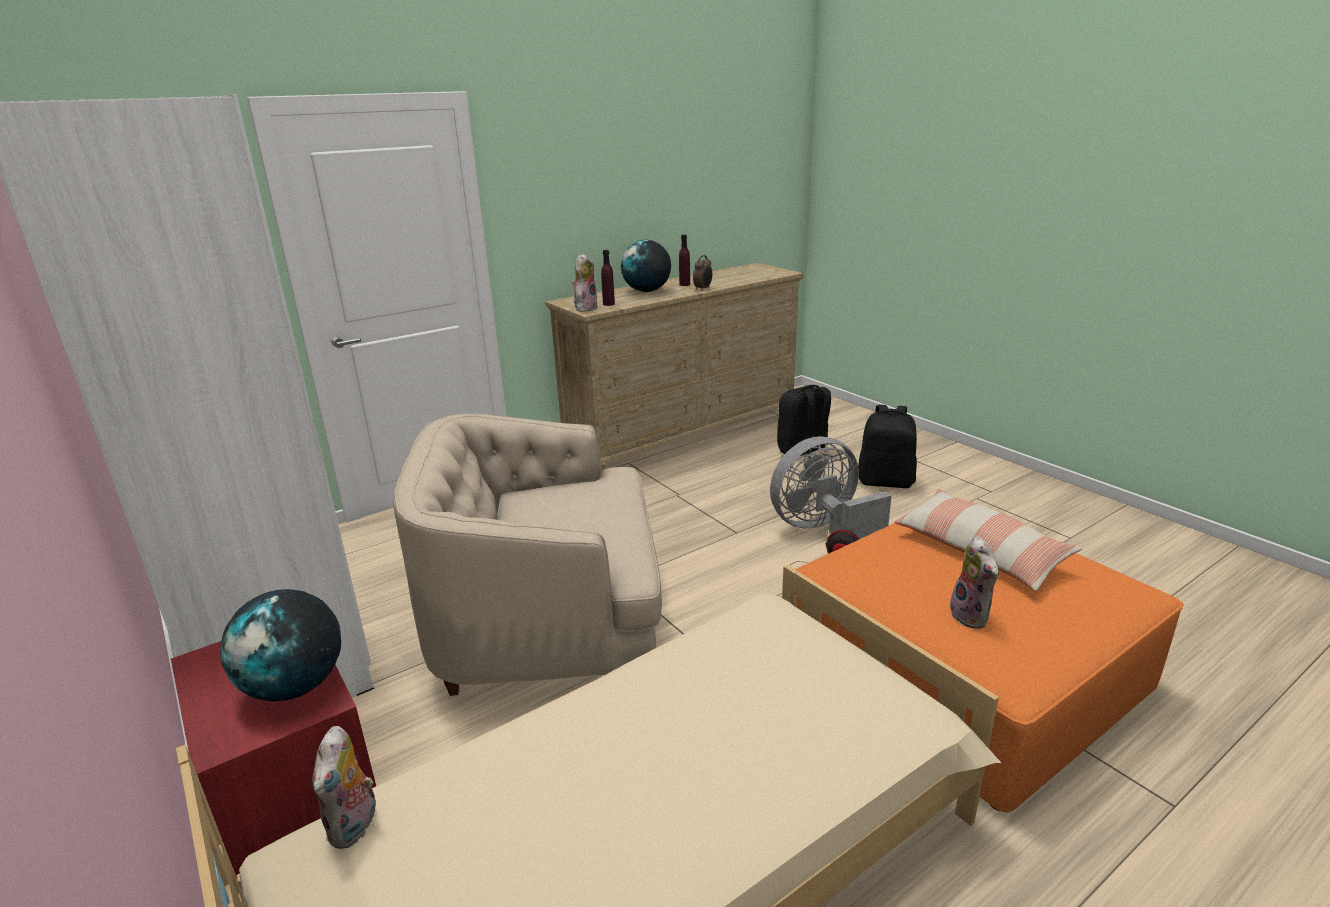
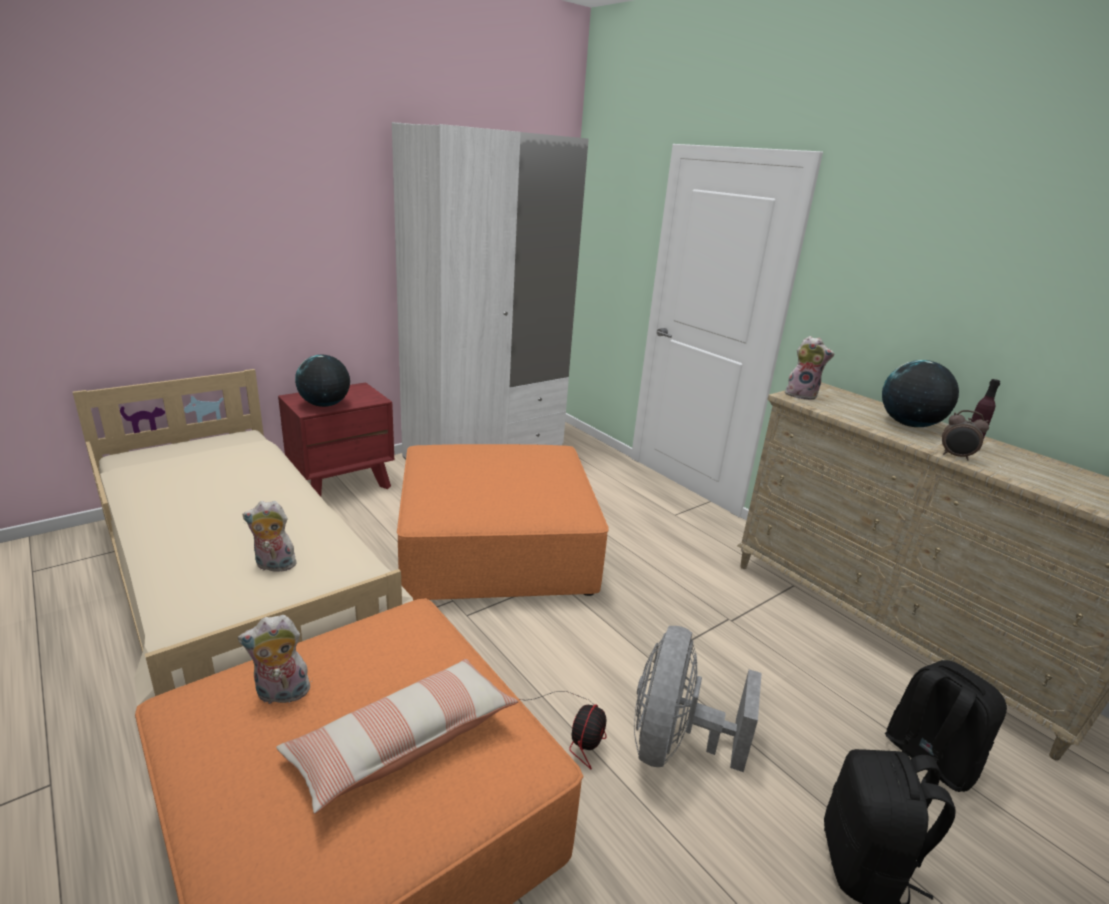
camera: 85 degrees right, 0 degrees up
plush toy [312,726,376,849] -> plush toy moved to [243,501,301,572]
beige armchair [393,414,662,696] -> orange ottoman [397,444,609,601]
purple bottle [601,250,615,306] -> none
grey fan [770,436,892,539] -> grey fan turned 135 degrees counterclockwise [634,626,762,772]

